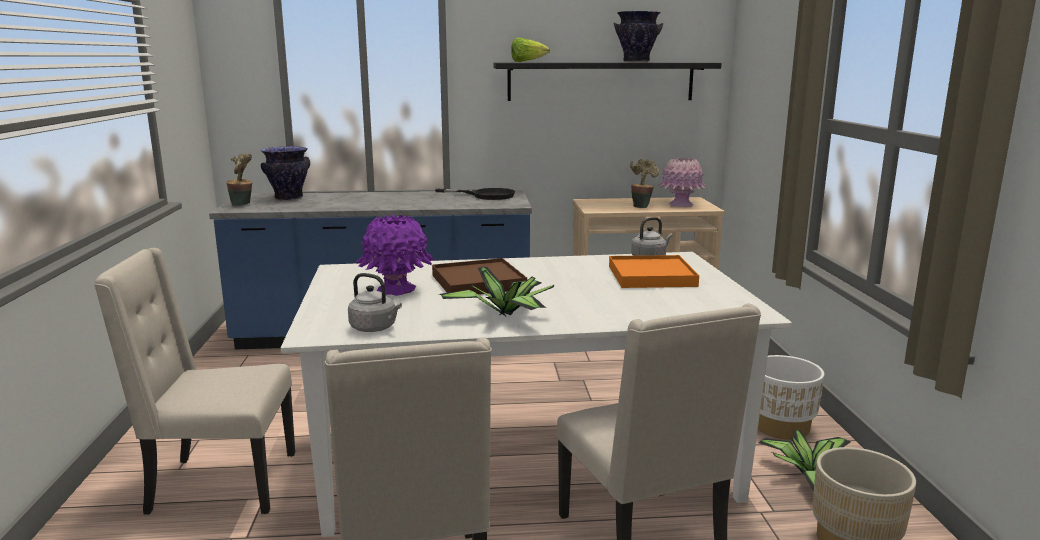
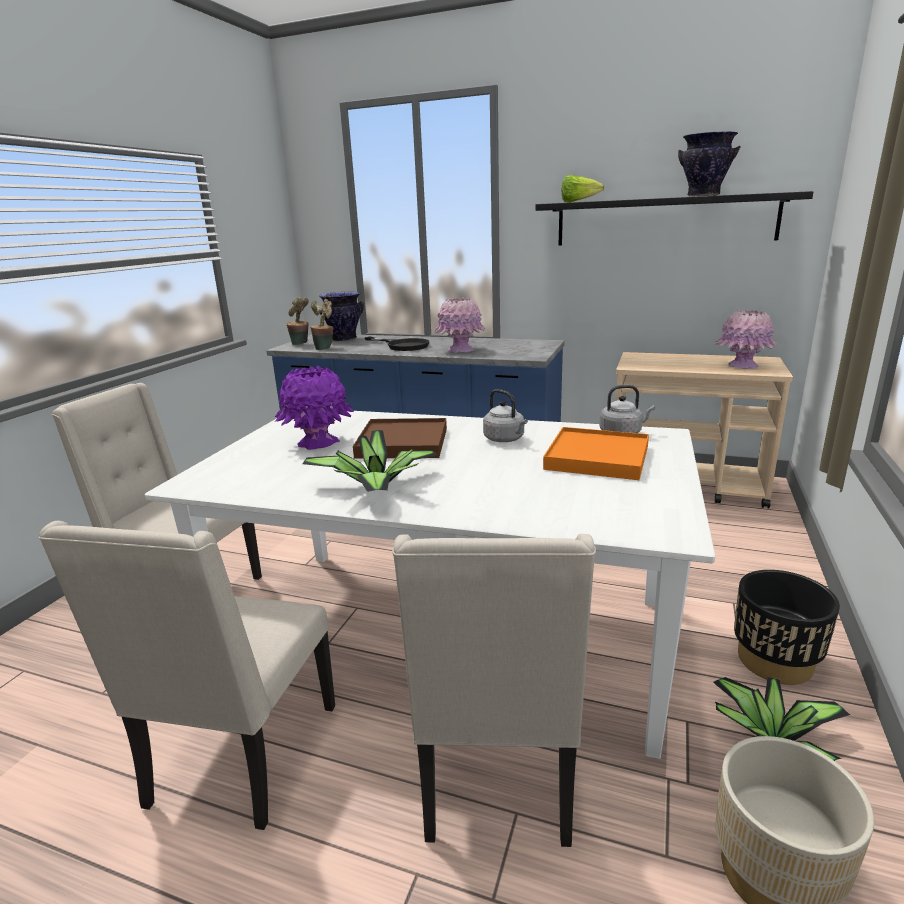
camera: 25 degrees right, 5 degrees up
grey kettle [348,273,402,332] -> grey kettle moved to [483,389,528,442]
black frying pan [435,188,515,200] -> black frying pan moved to [365,337,429,351]
potted plant [630,159,659,208] -> potted plant moved to [310,299,334,350]
white planter [758,355,825,440] -> black planter [734,570,840,685]
none -> pink vase [434,297,486,353]

